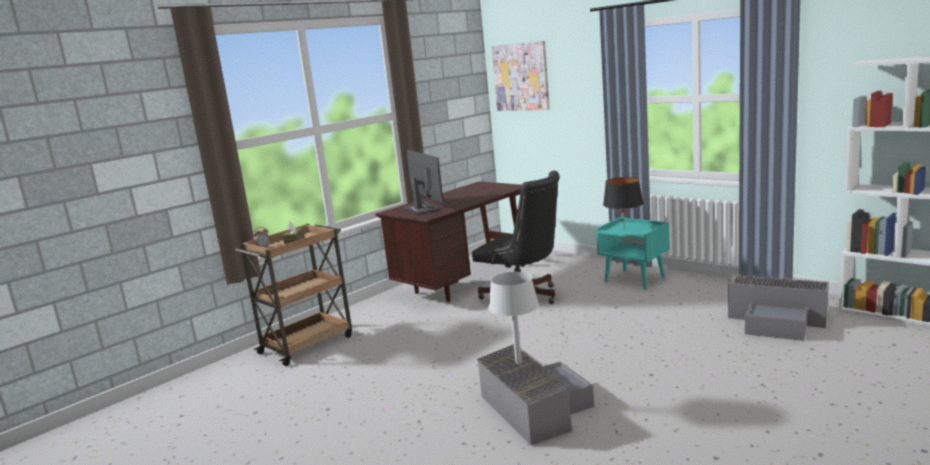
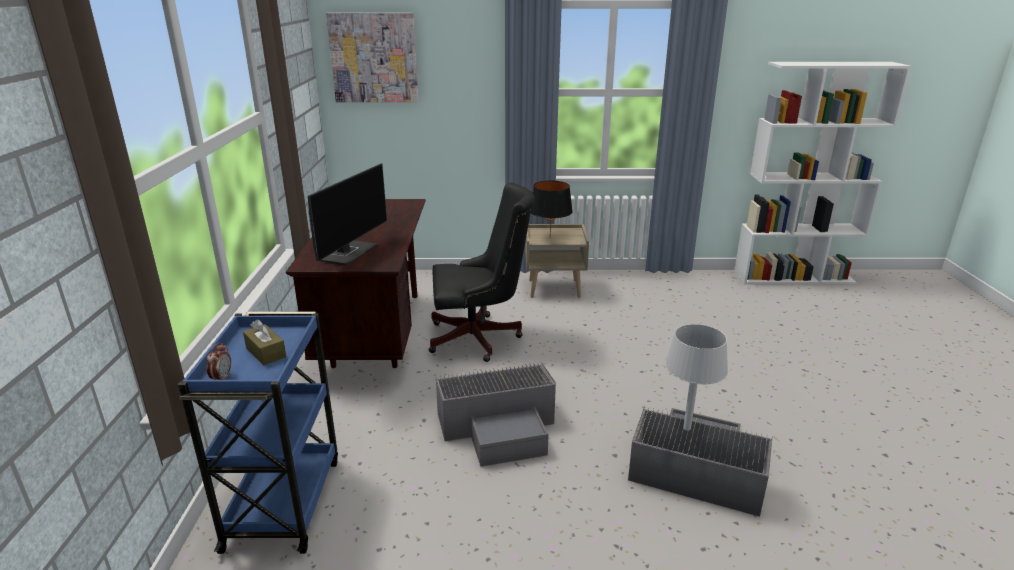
camera: 45 degrees left, 10 degrees up
brown cart [235,224,352,366] -> blue cart [178,312,338,554]
monitor [403,150,444,214] -> monitor turned 90 degrees clockwise [308,163,387,266]
turquoise nightstand [596,217,670,290] -> beige nightstand [525,224,589,298]
grey storage box [728,273,829,341] -> grey storage box moved to [436,362,556,467]

